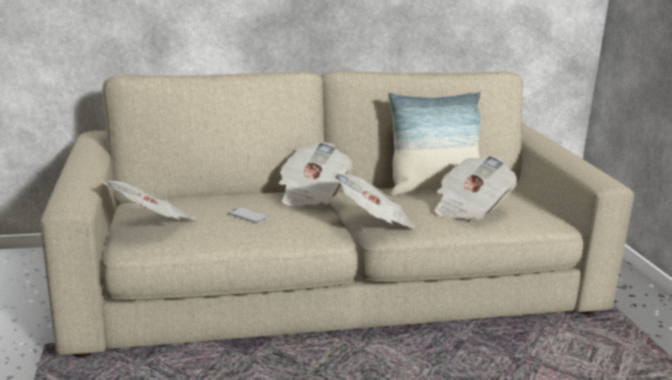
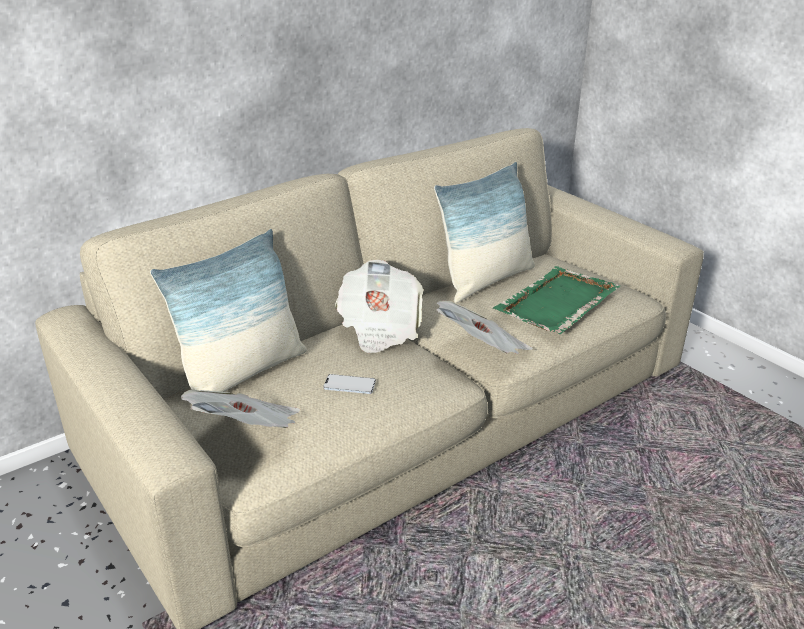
camera: 25 degrees left, 10 degrees up
newspaper [434,156,517,220] -> green tray [493,266,620,334]
none -> pillow [150,229,307,392]

